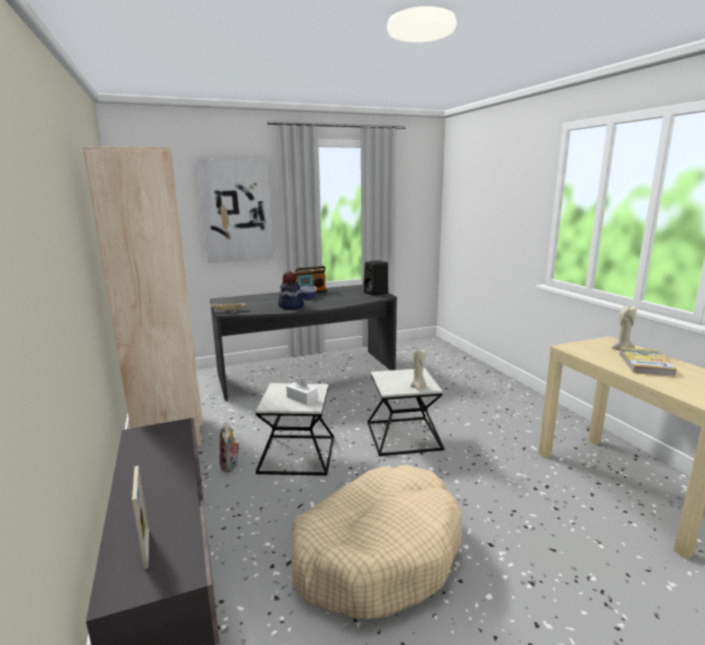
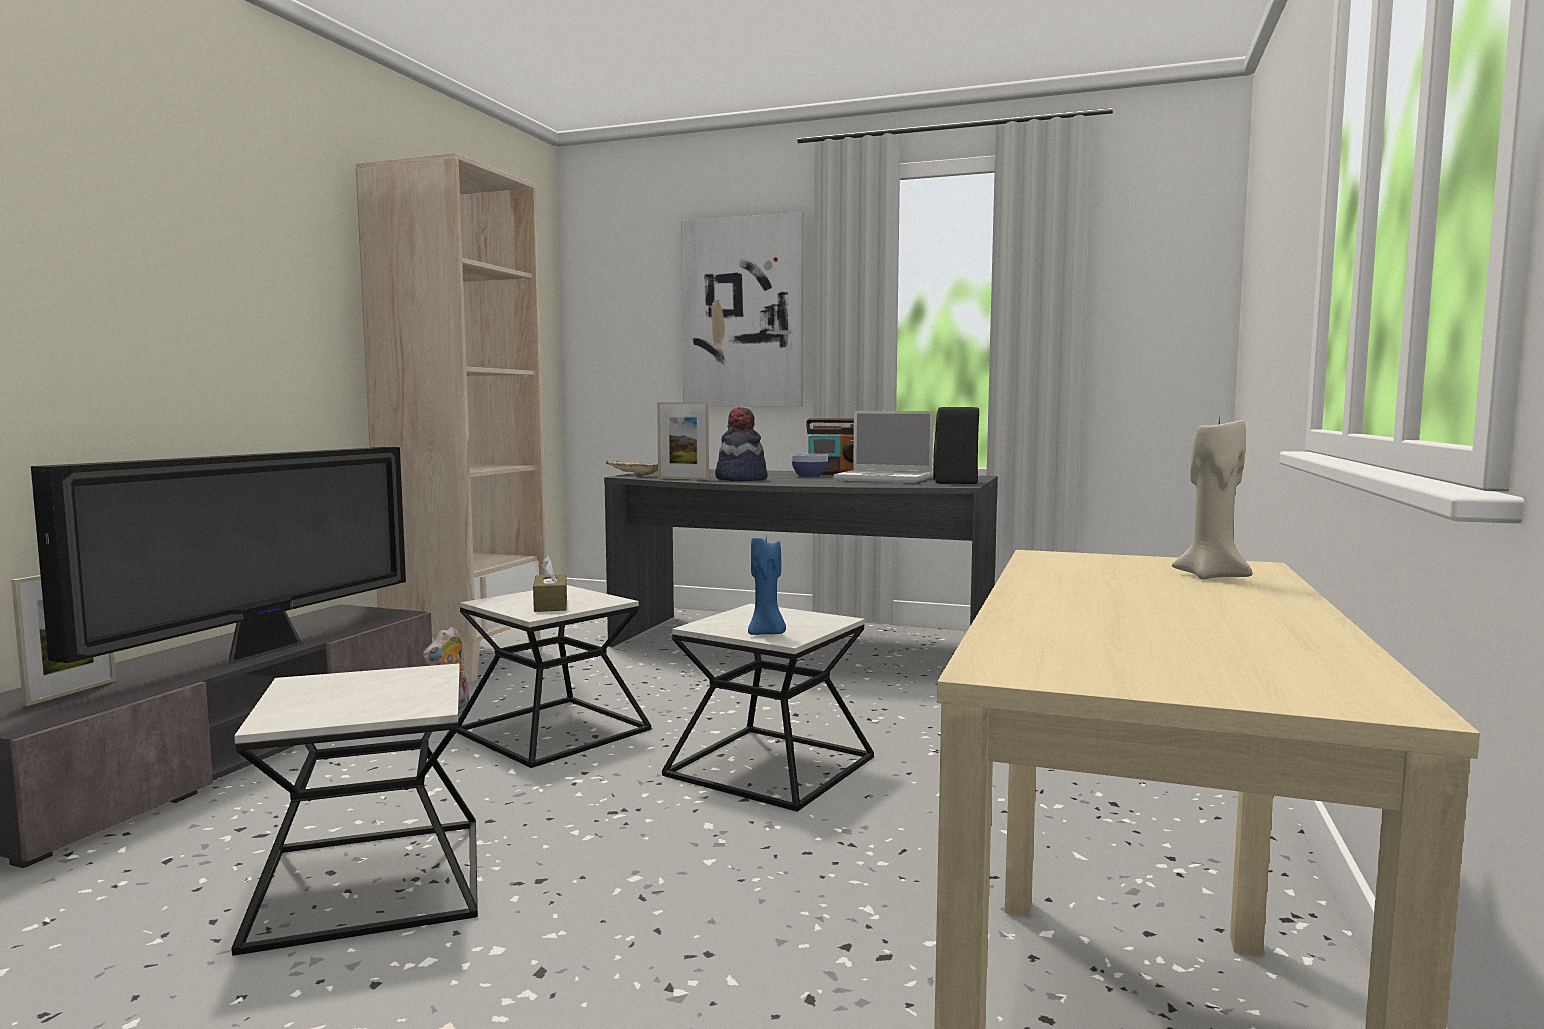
camera: 40 degrees right, 10 degrees down
white tissue box [286,376,318,405] -> brown tissue box [533,556,567,612]
beige dog bed [291,465,462,619] -> side table [232,663,478,956]
beige candle [411,350,426,390] -> blue candle [748,537,786,635]
book [619,347,677,377] -> none
none -> television [31,447,406,665]
none -> picture frame [657,402,709,480]
none -> laptop [834,411,934,483]

